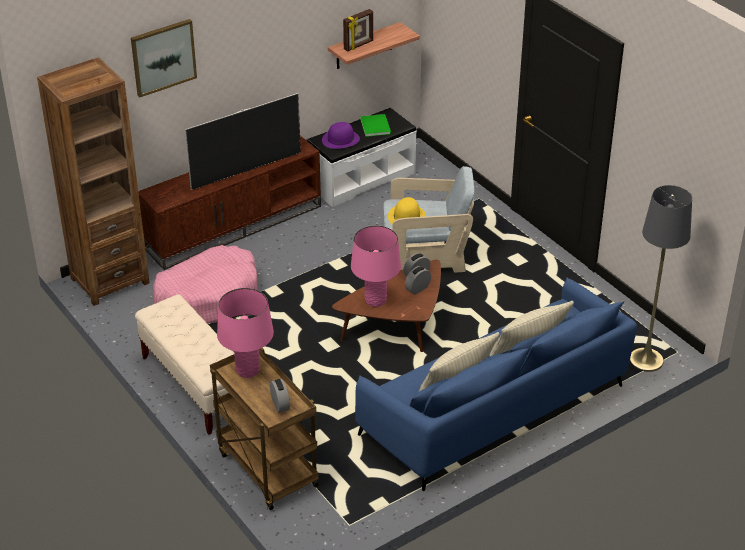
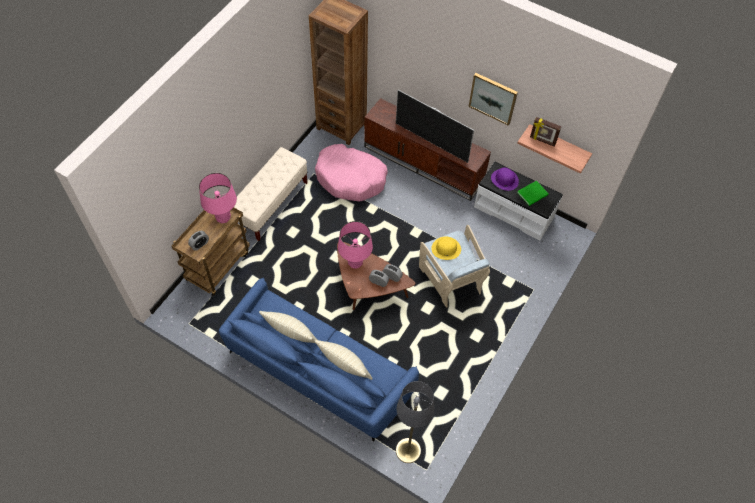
camera: 65 degrees right, 20 degrees up
picture [131,19,197,97] -> picture moved to [468,73,518,126]

